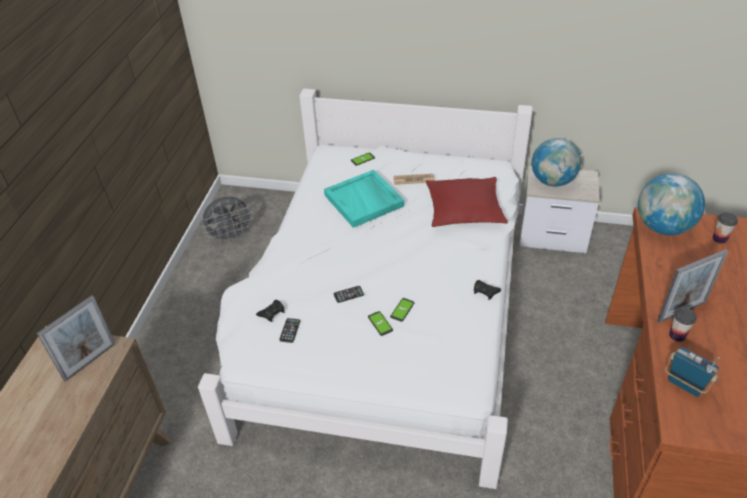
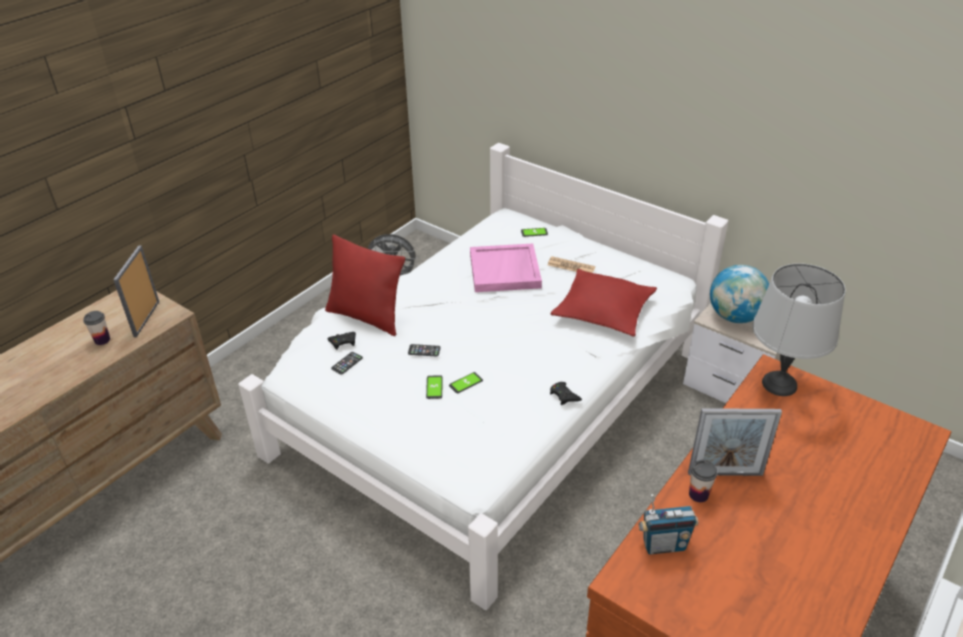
camera: 25 degrees right, 5 degrees down
picture frame [37,295,115,382] -> picture frame turned 120 degrees clockwise [113,245,159,337]
turquoise tray [324,170,404,228] -> pink tray [470,244,542,292]
globe [638,173,705,235] -> grey table lamp [752,263,846,396]
radio [665,347,720,397] -> radio turned 105 degrees clockwise [638,494,698,555]
cup [713,212,738,244] -> cup moved to [83,311,110,345]
none -> red pillow [325,234,405,336]

